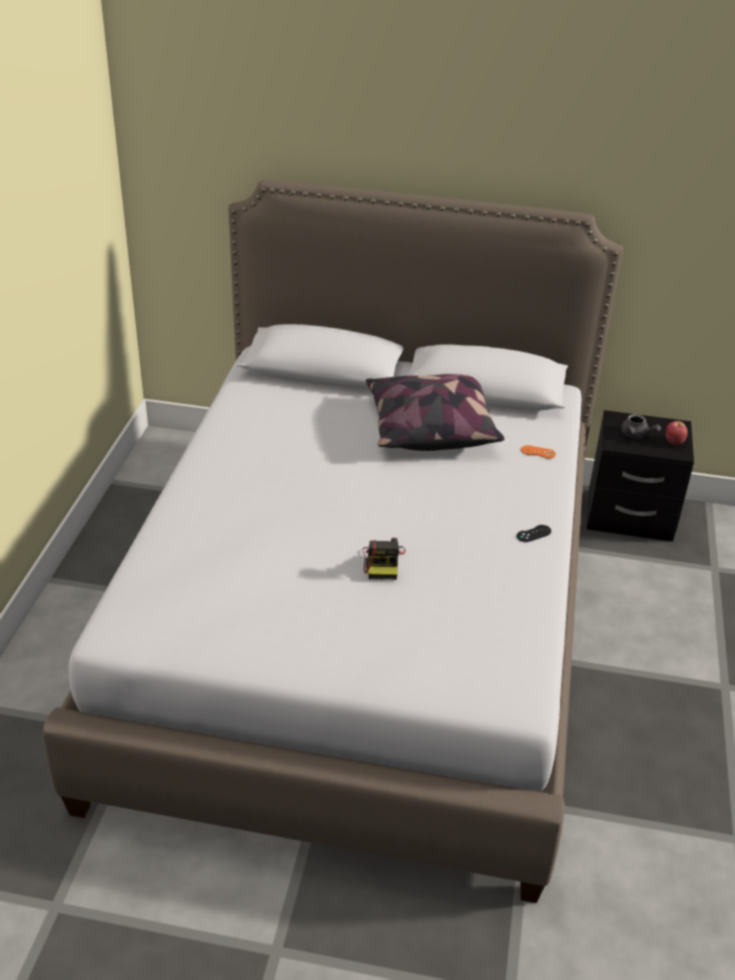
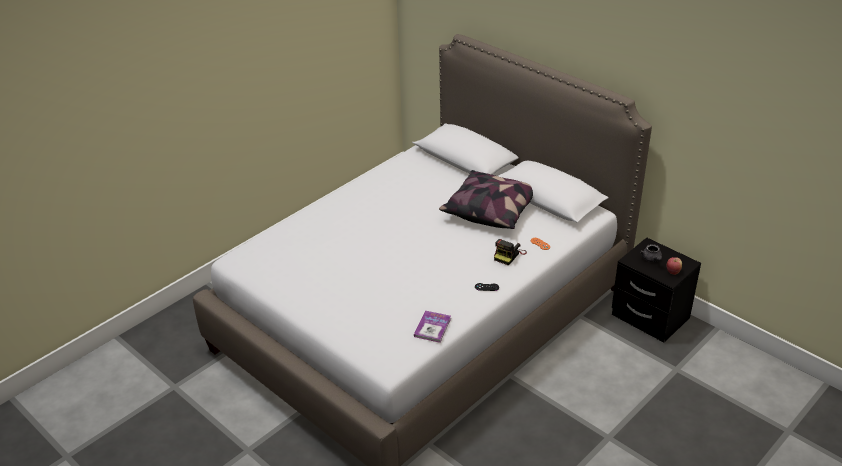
camera: 35 degrees right, 0 degrees up
camera [363,538,406,580] -> camera moved to [494,239,527,266]
none -> book [414,311,451,343]

